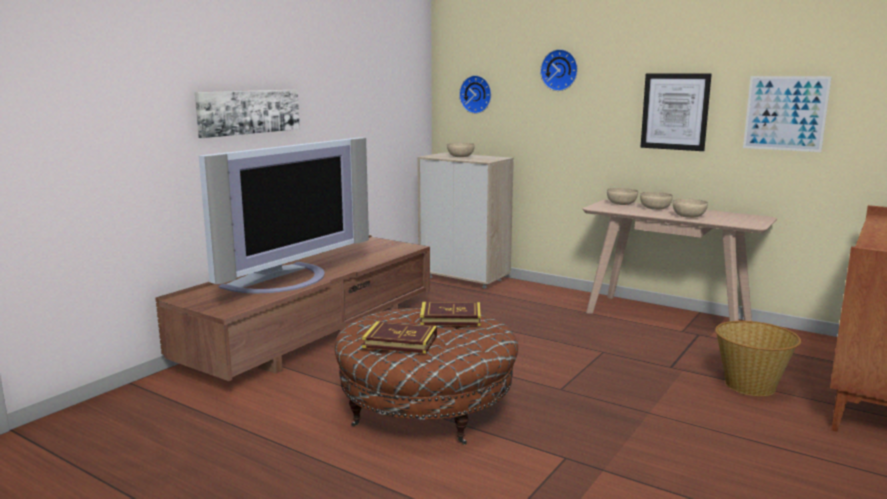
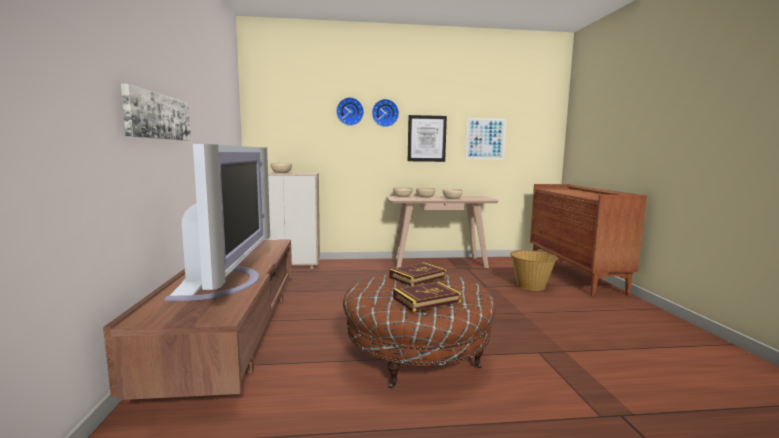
camera: 40 degrees left, 5 degrees down
wall clock [459,75,491,114] -> wall clock moved to [372,99,399,127]

